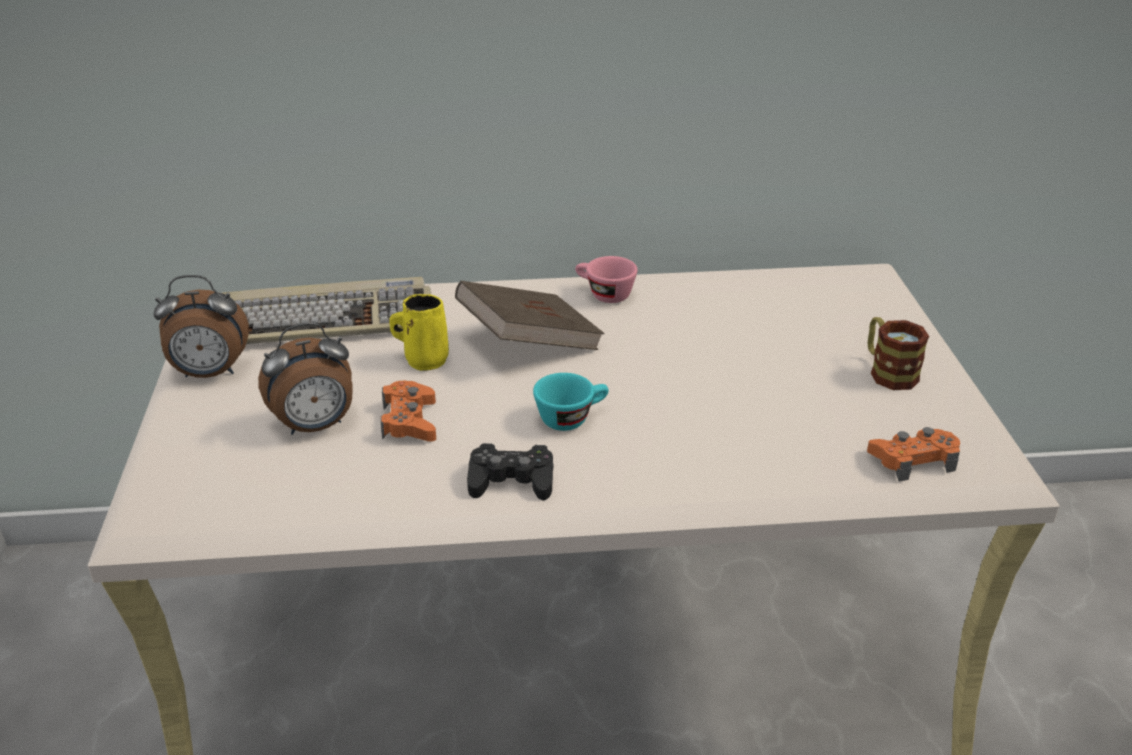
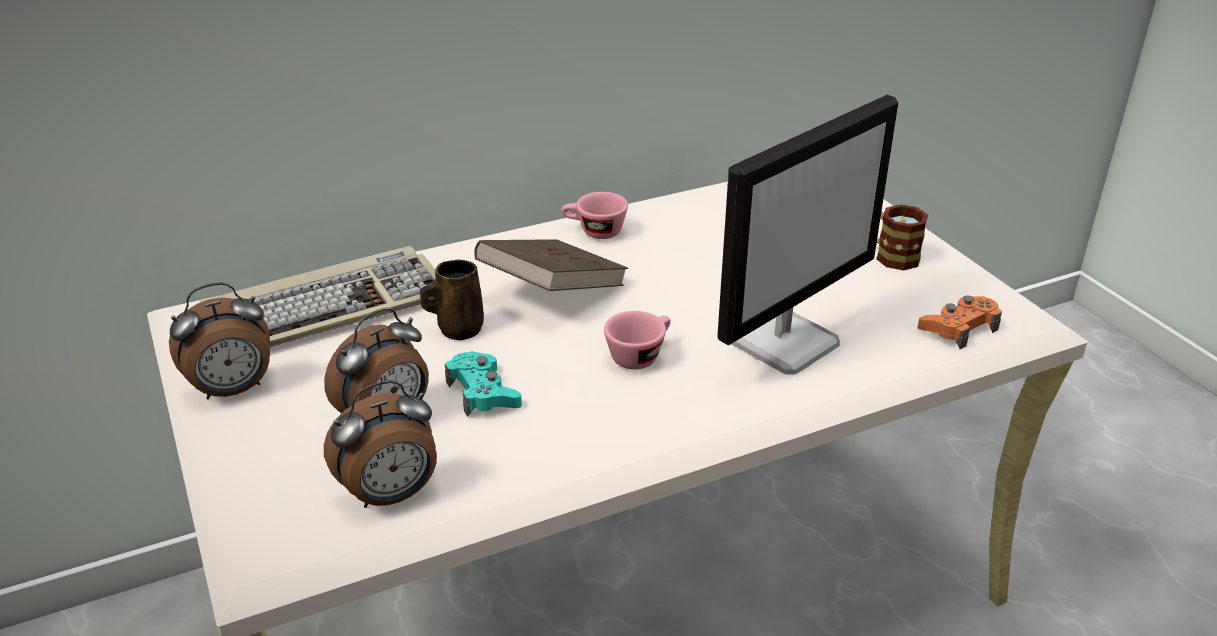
camera: 20 degrees left, 0 degrees up
orange game controller [380,381,436,442] -> turquoise game controller [445,351,522,417]
yellow mug [390,294,449,371] -> brown mug [420,259,484,341]
black game controller [467,443,553,500] -> none
turquoise cup [533,373,609,431] -> pink cup [604,311,671,370]
none -> alarm clock [324,380,437,508]
none -> monitor [718,95,898,375]

